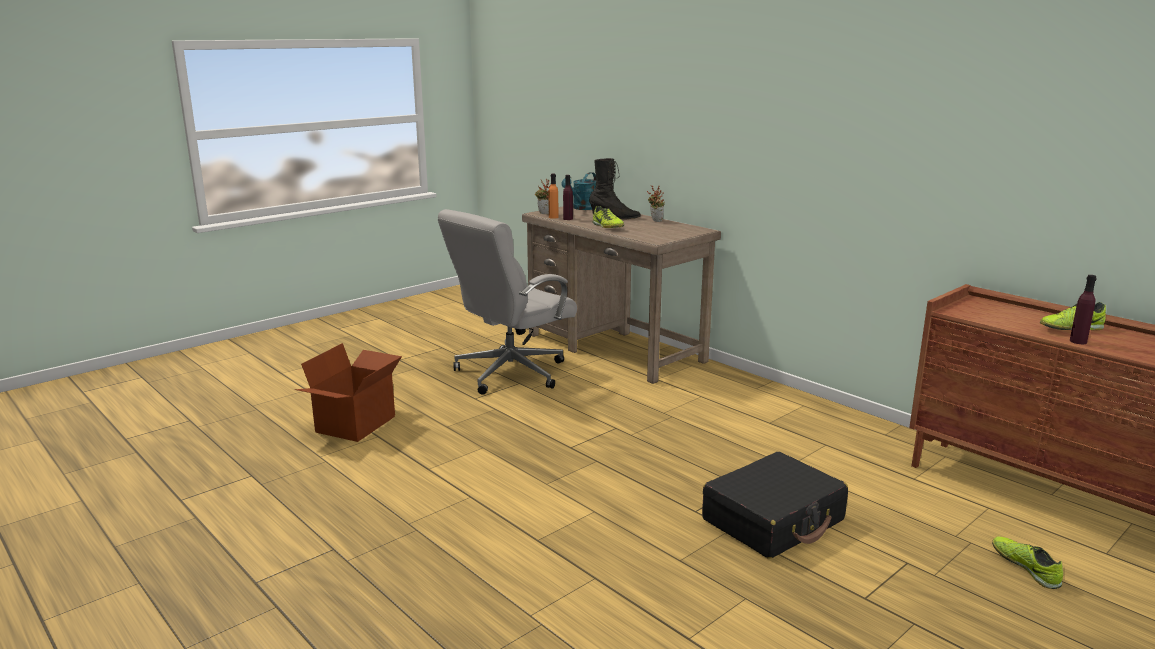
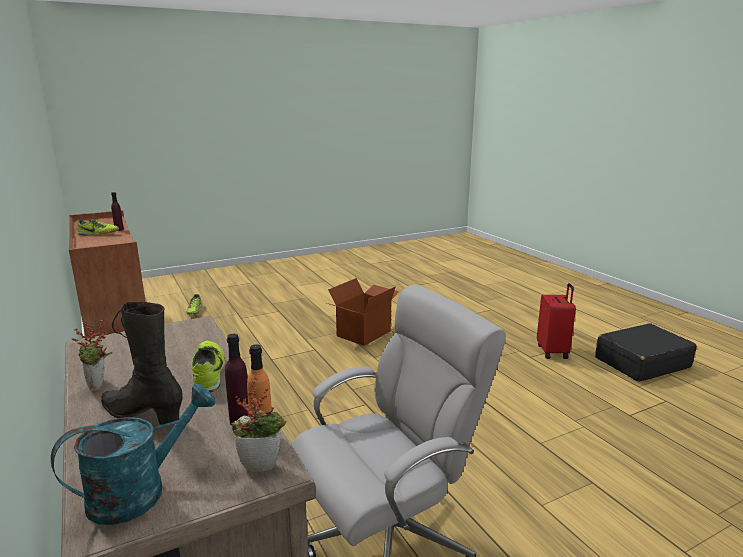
camera: 165 degrees left, 0 degrees up
cardboard box [295,343,402,442] -> cardboard box moved to [327,278,399,346]
black suitcase [702,452,848,559] -> black suitcase moved to [595,323,697,382]
none -> red suitcase [537,283,576,359]

